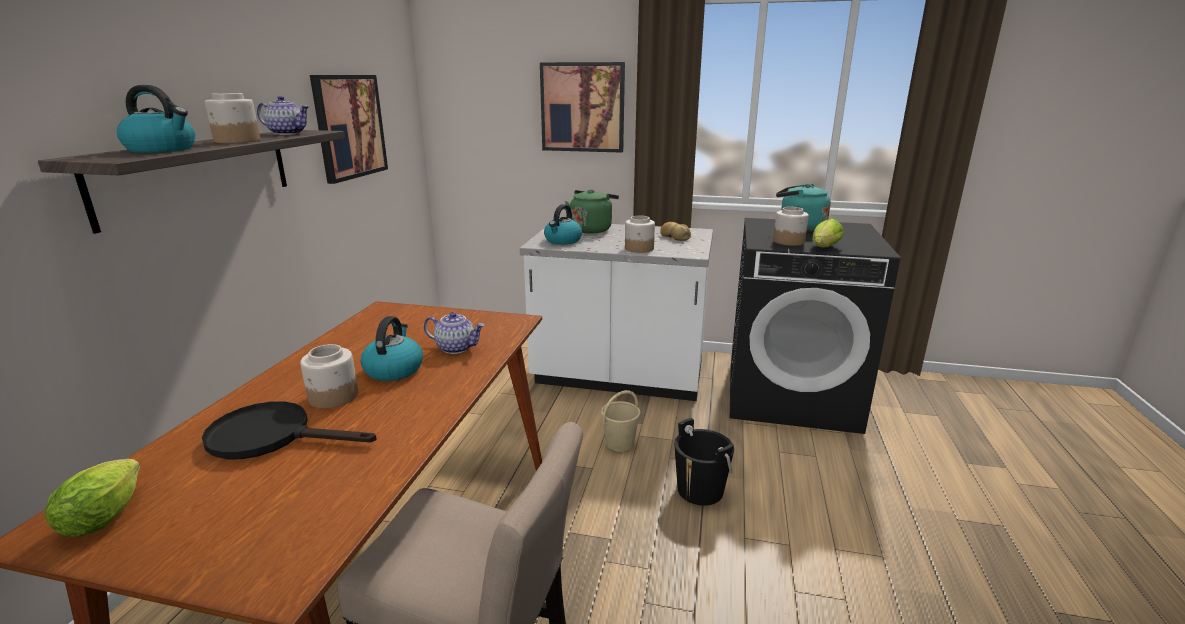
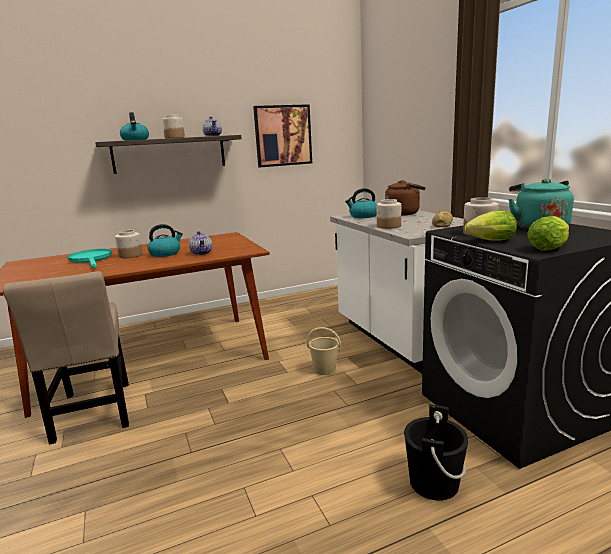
camera: 55 degrees right, 5 degrees down
lettuce [44,459,140,537] -> lettuce moved to [527,216,569,251]
black frying pan [202,401,376,459] -> turquoise frying pan [68,249,112,268]
picture [540,62,625,153] -> none
green kettle [565,189,619,233] -> brown kettle [385,180,426,216]
black bucket [674,418,734,506] -> black bucket moved to [404,405,468,501]

